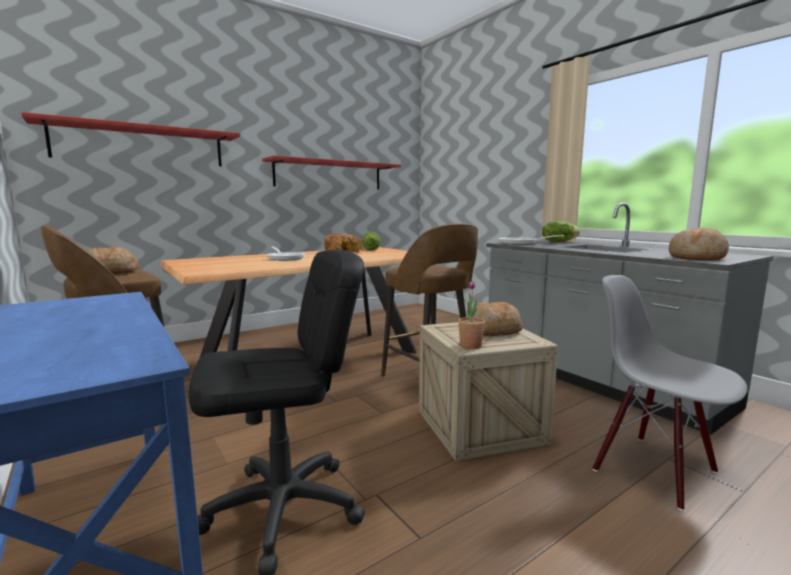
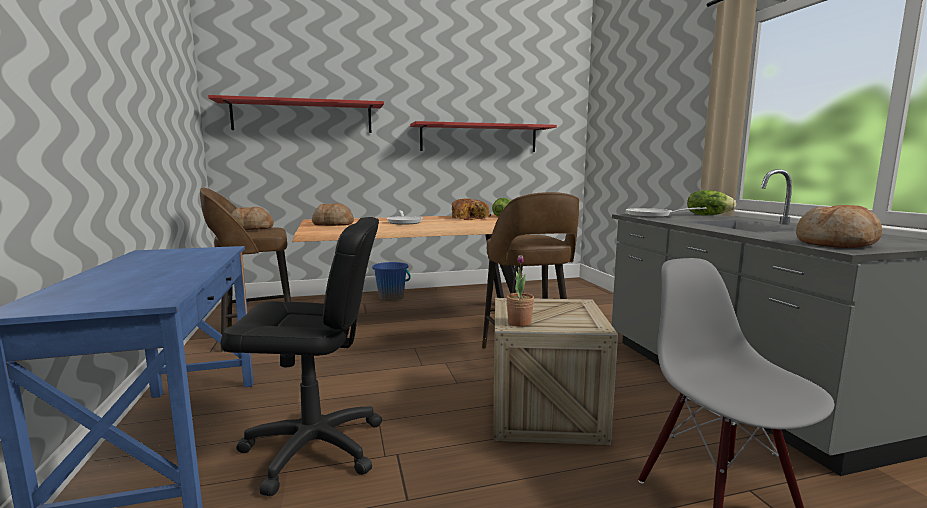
camera: 20 degrees right, 0 degrees up
bread [473,302,523,336] -> bread moved to [312,203,354,226]
none -> blue bucket [372,262,411,301]

